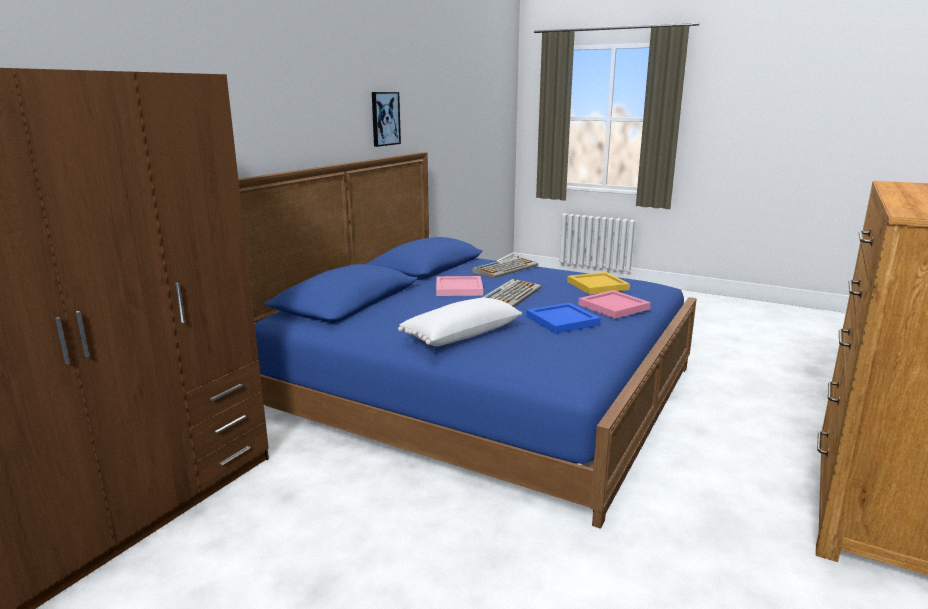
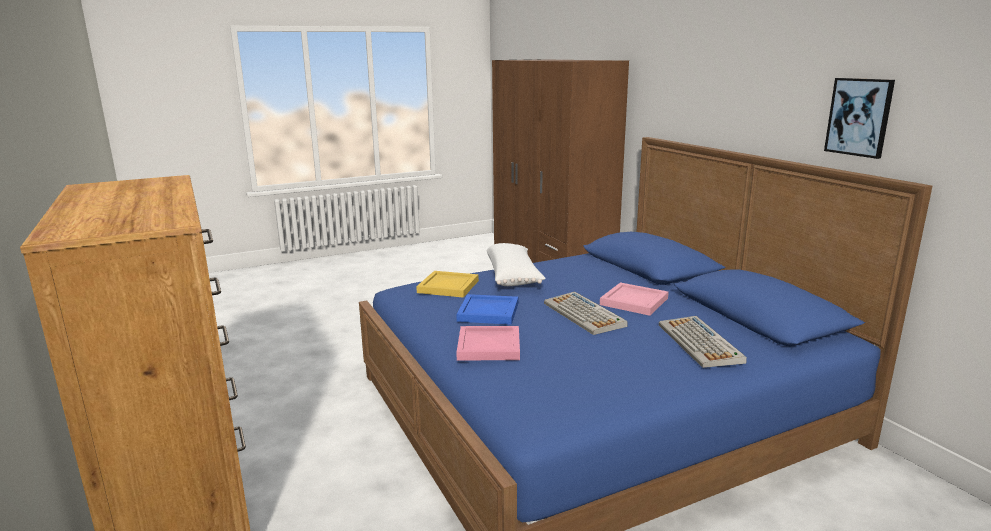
camera: 125 degrees right, 0 degrees up
yellow tray [567,272,630,294] -> yellow tray moved to [416,271,479,298]

